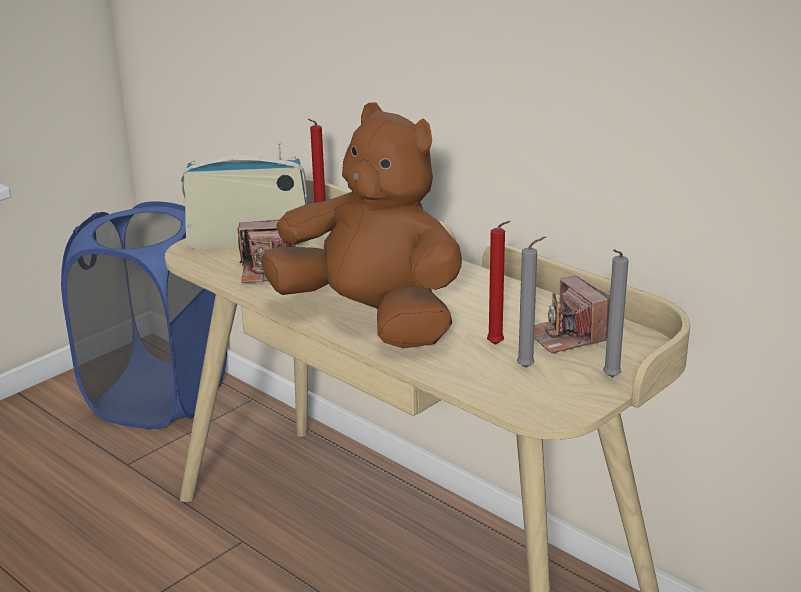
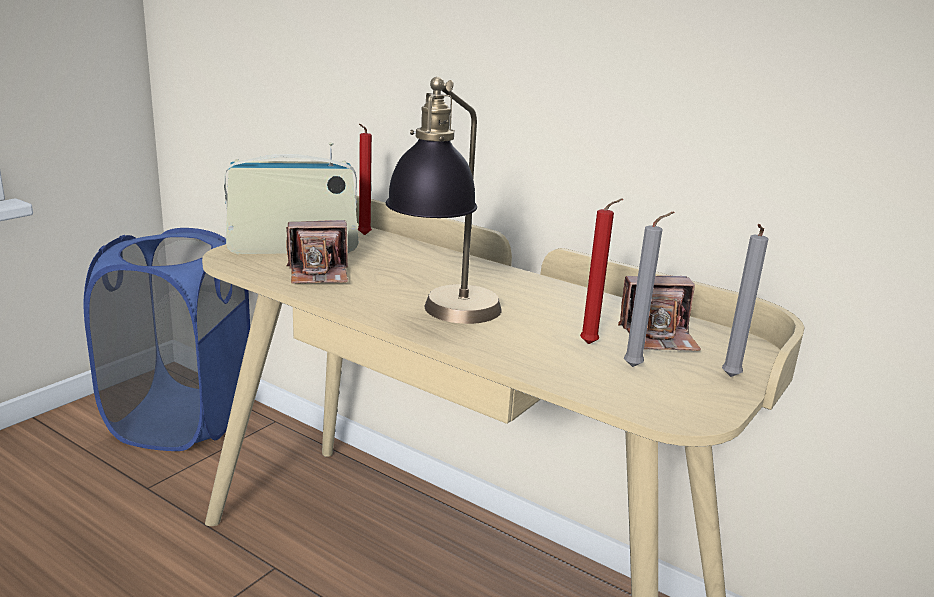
camera: 10 degrees left, 5 degrees down
brown plush toy [261,102,462,348] -> table lamp [386,77,501,324]
camera [534,275,610,354] -> camera turned 60 degrees counterclockwise [618,276,701,351]

